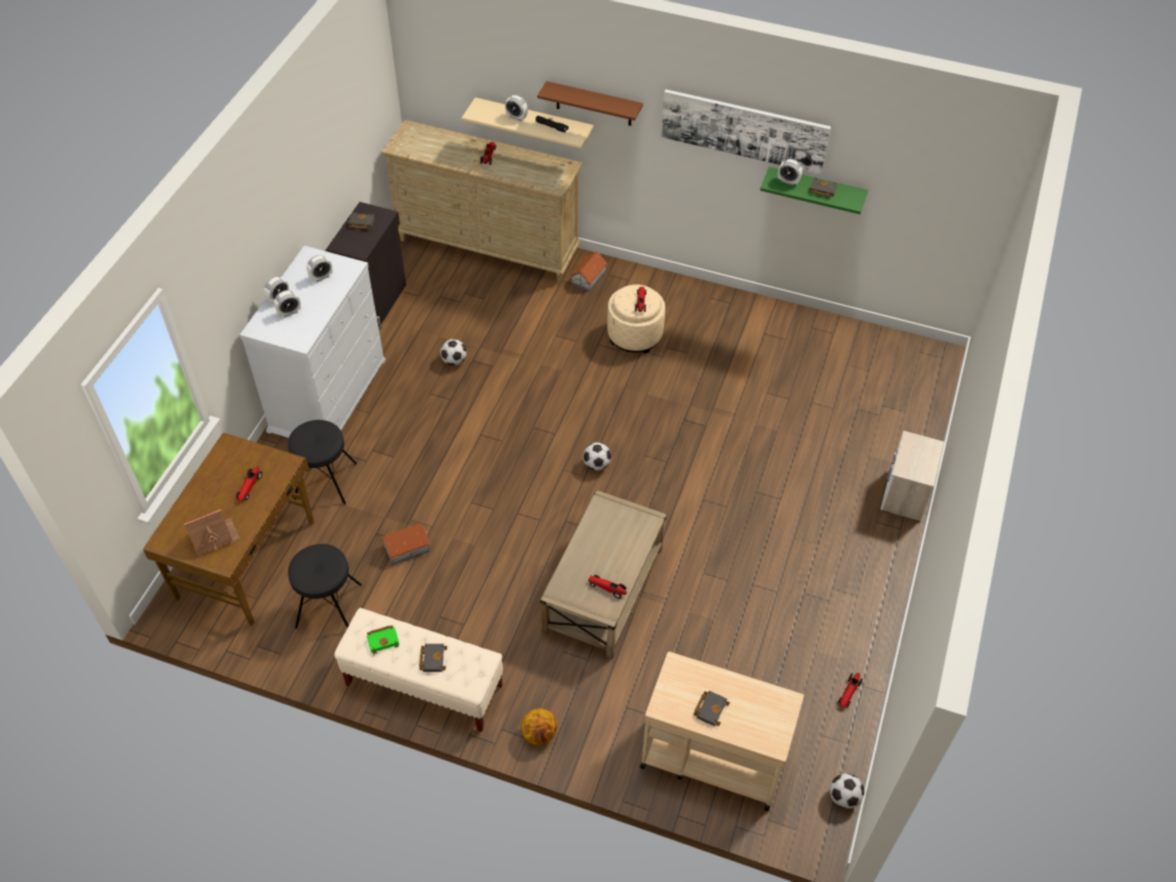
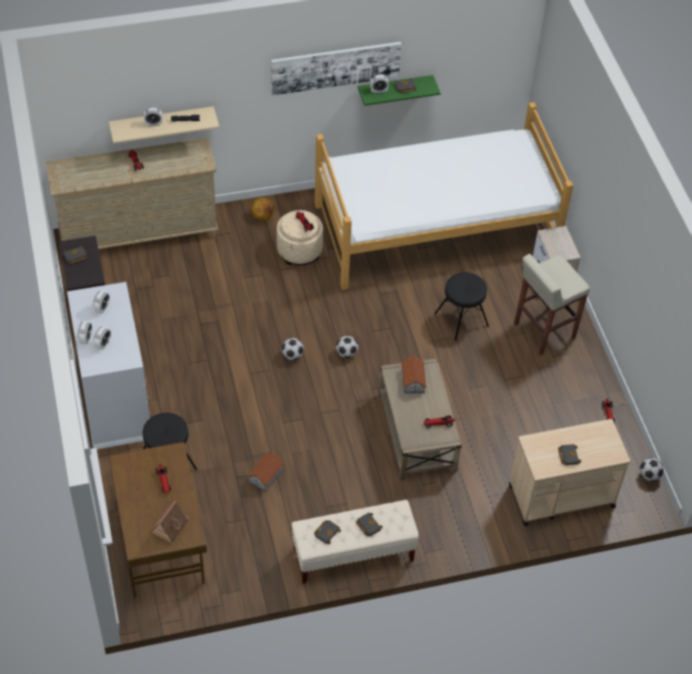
camera: 35 degrees left, 0 degrees up
black stool [288,544,362,629] -> black stool moved to [434,272,489,341]
green book [367,625,400,654] -> black book [314,520,341,544]
football [440,339,467,366] -> football moved to [282,338,304,360]
basketball [521,708,557,746] -> basketball moved to [251,198,274,220]
brown shelf [537,81,643,126] -> none
toy house [570,251,608,292] -> toy house moved to [401,355,426,394]
none -> bed [315,102,573,290]
none -> beige stool [514,254,590,355]

